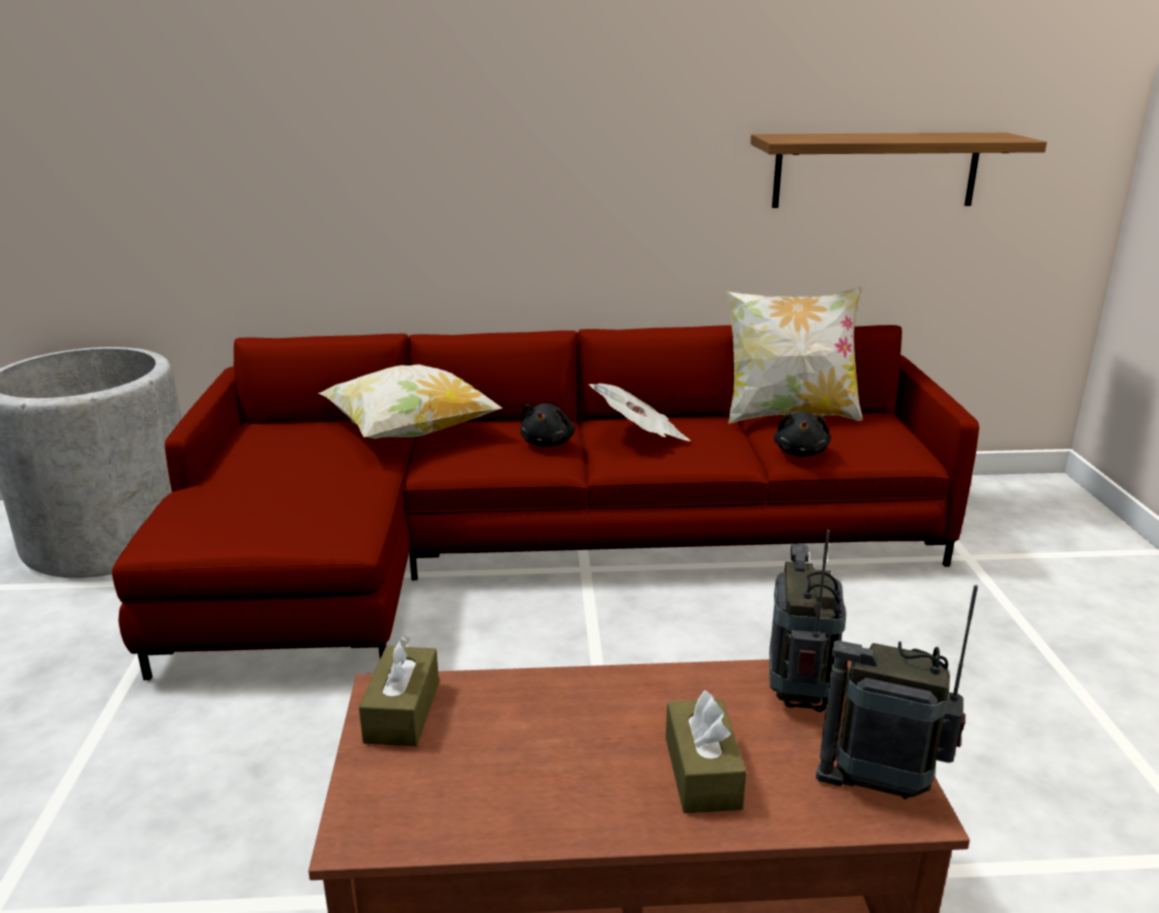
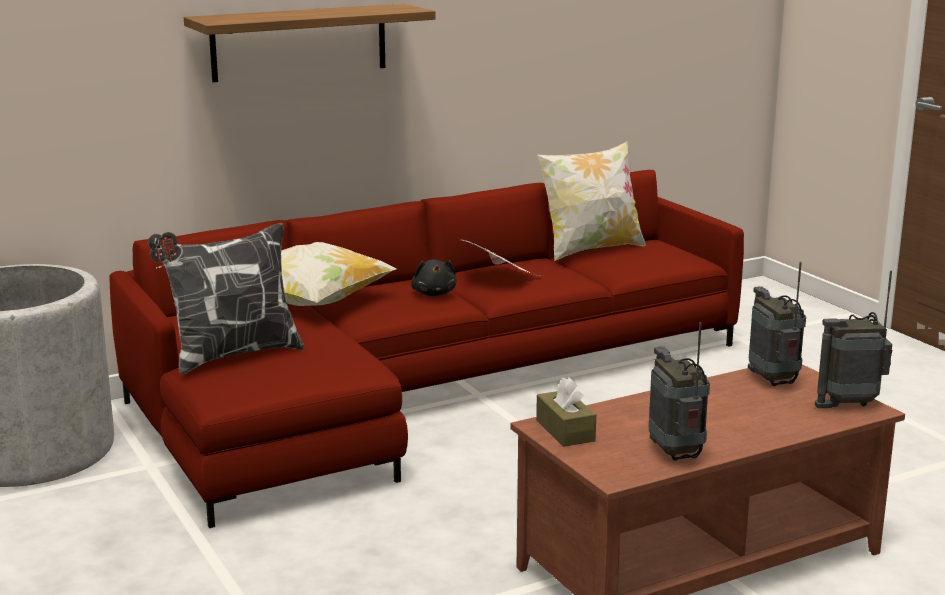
camera: 25 degrees left, 5 degrees down
brown tissue box [666,690,747,813] -> none
shelf [750,133,1047,208] -> shelf moved to [184,4,436,82]
black plush toy [774,412,831,457] -> none
none -> pillow [148,223,305,374]
none -> radio [649,322,710,461]

